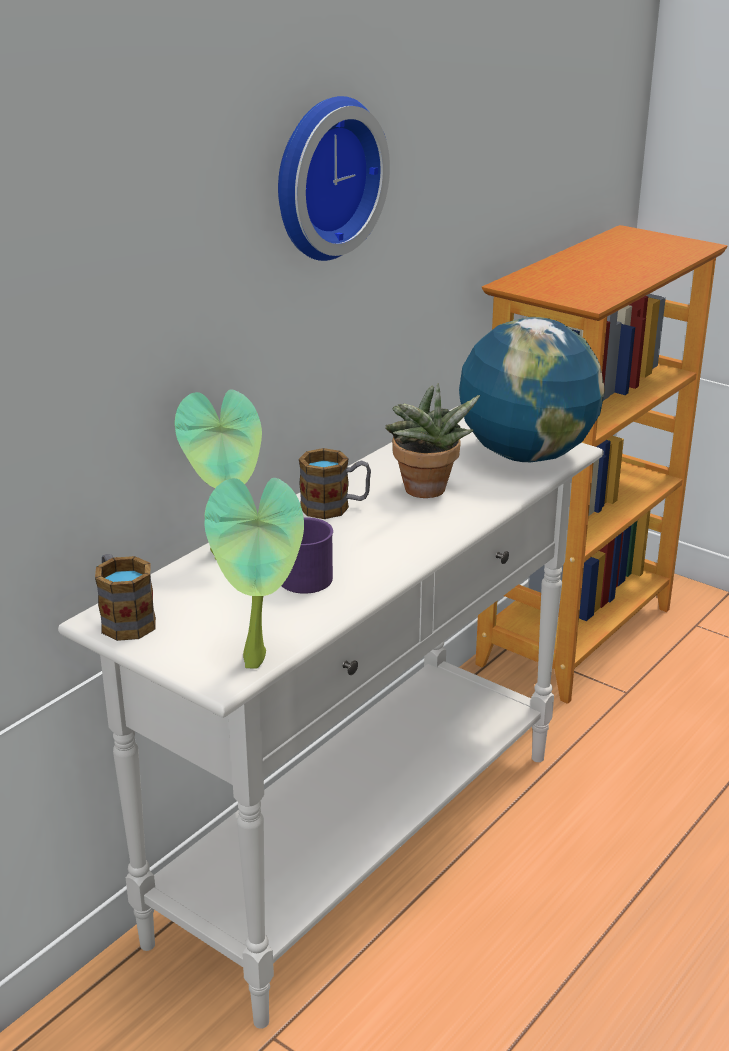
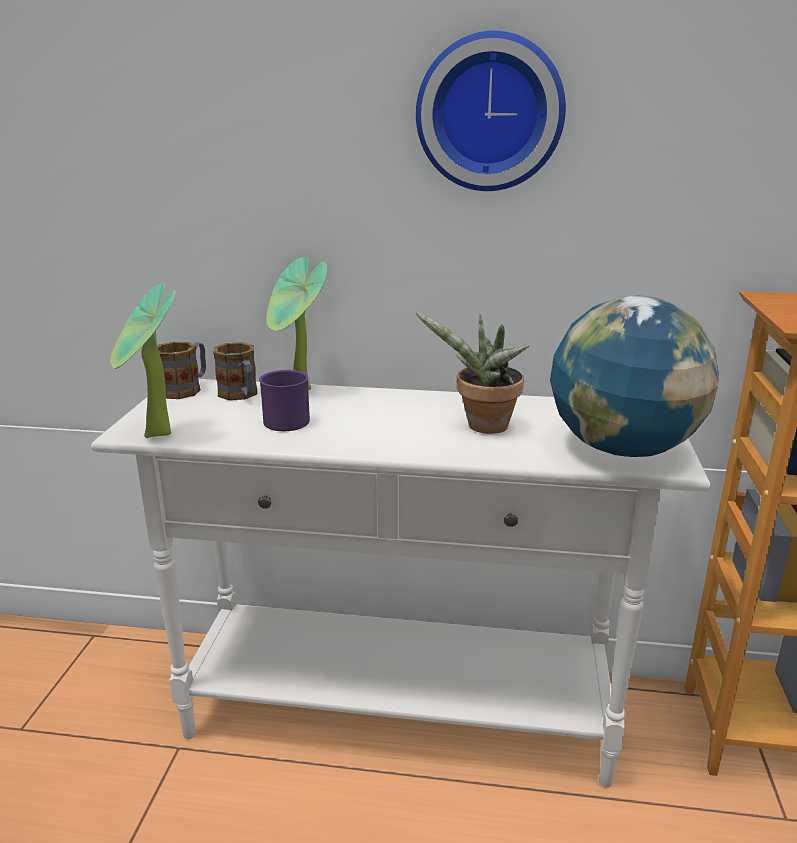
camera: 60 degrees right, 5 degrees down
mug [299,448,371,519] -> mug moved to [213,342,257,400]

